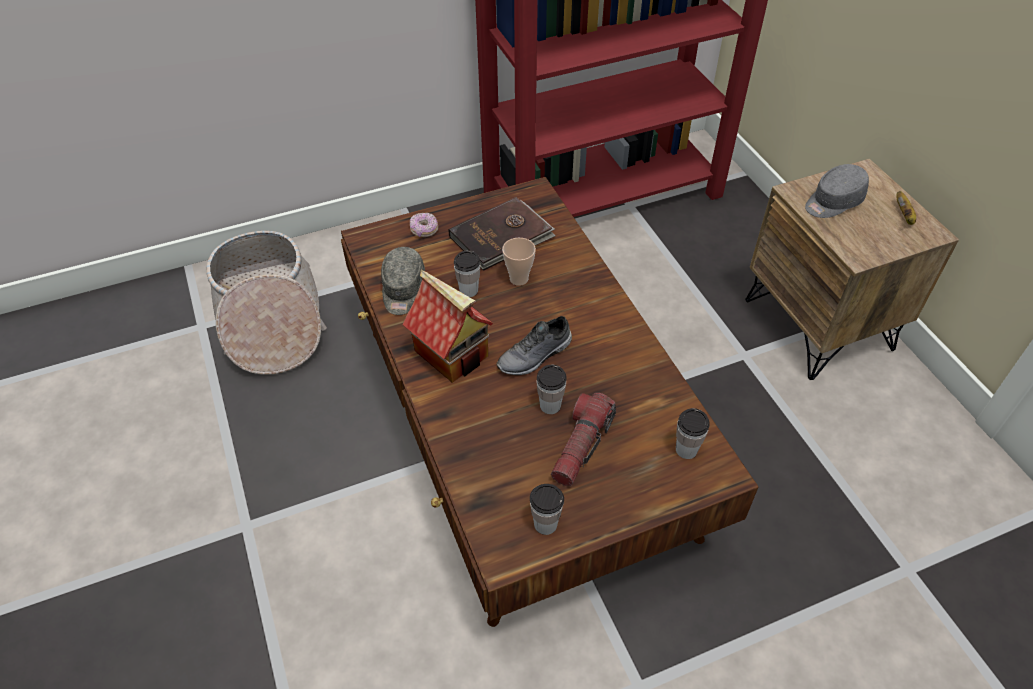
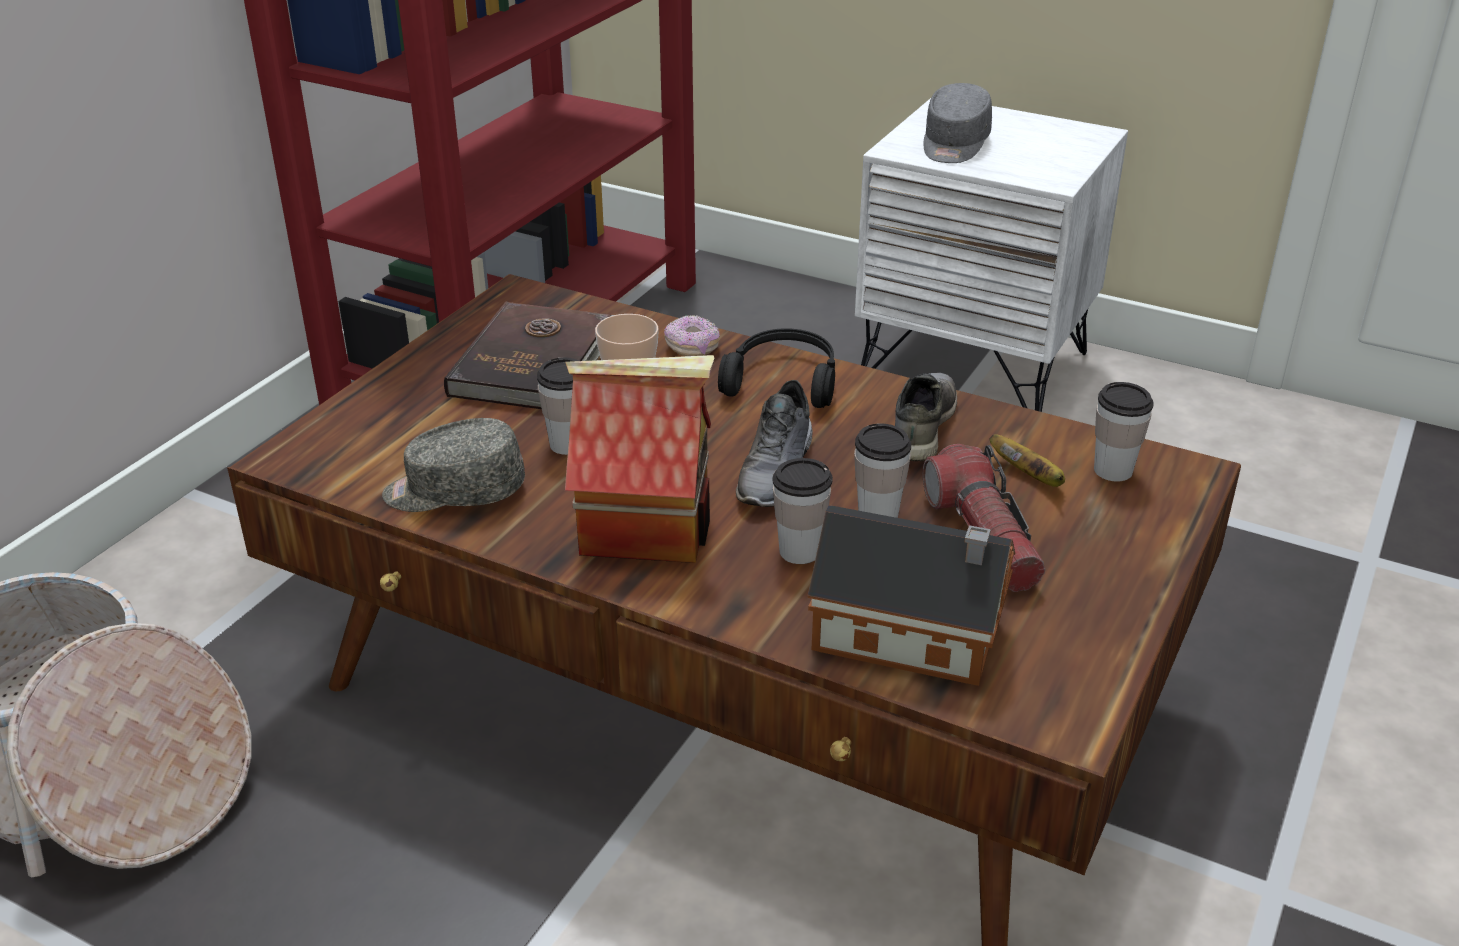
camera: 40 degrees left, 15 degrees down
grey cap [381,247,425,315] -> grey cap turned 120 degrees clockwise [382,418,525,512]
donut [410,213,438,237] -> donut moved to [664,315,720,356]
cup [530,484,564,535] -> cup moved to [772,458,833,564]
brown nightstand [745,159,959,380] -> white nightstand [855,98,1128,412]
banana [896,191,916,225] -> banana moved to [989,434,1065,487]
none -> black headphones [718,328,835,408]
none -> toy house [807,505,1015,686]
none -> grey shoe [895,373,957,462]

